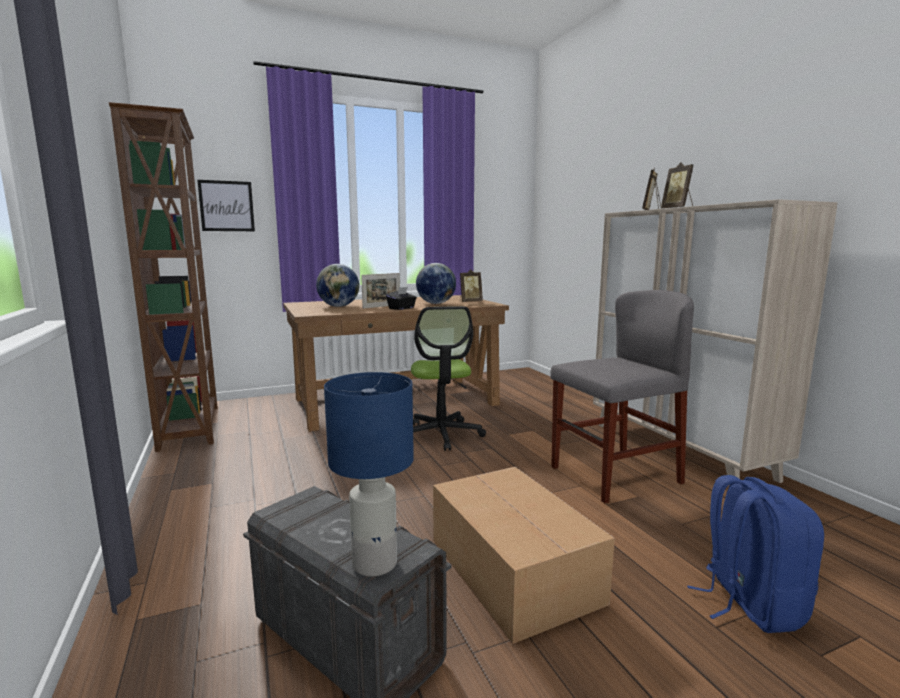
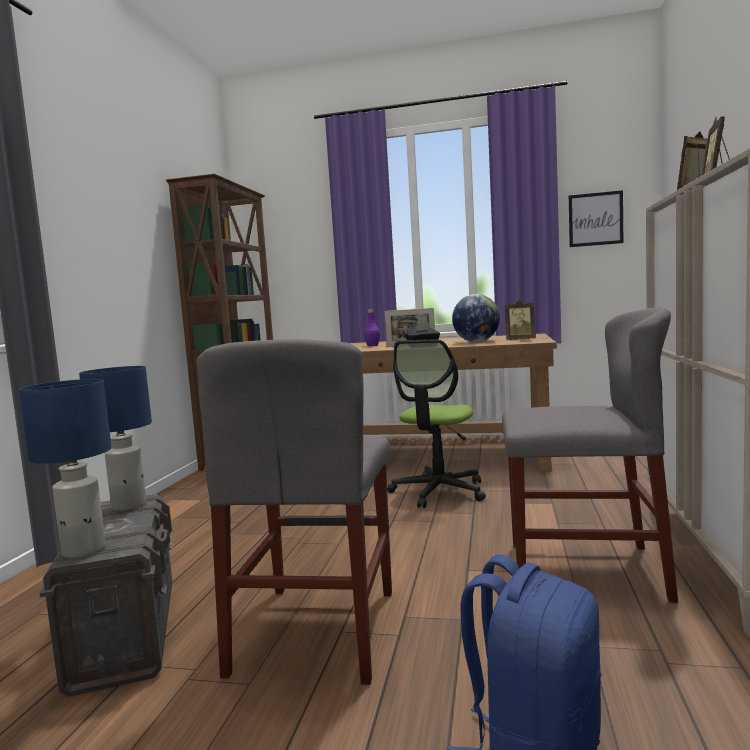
camera: 35 degrees right, 5 degrees down
picture [197,180,255,231] -> picture moved to [569,190,623,247]
globe [316,264,359,307] -> purple bottle [364,308,380,346]
cardboard box [433,467,615,644] -> grey chair [197,339,392,685]
none -> blue table lamp [79,366,152,511]

